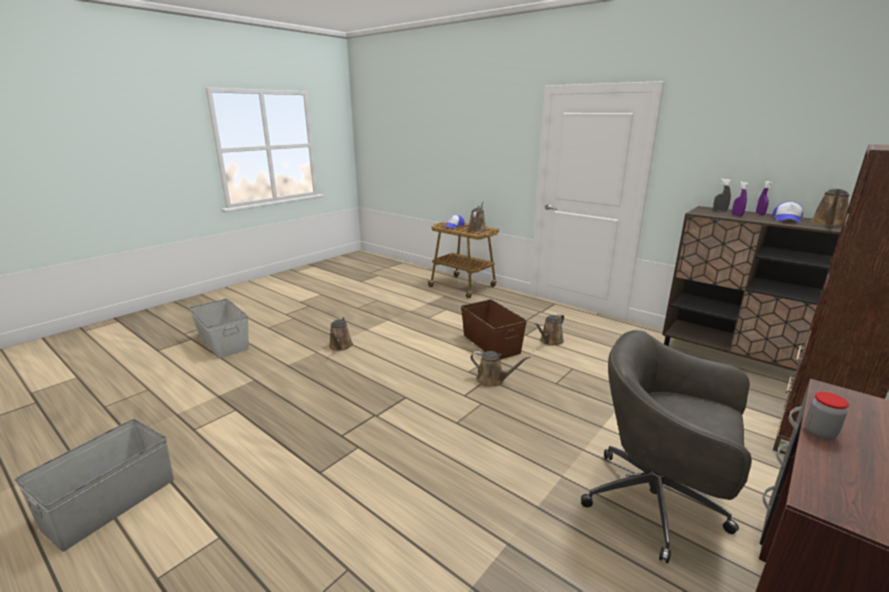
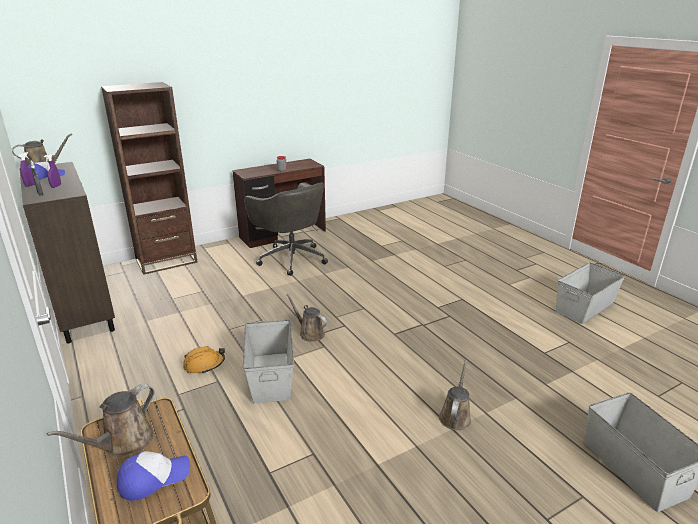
camera: 160 degrees left, 5 degrees up
brown storage box [461,299,527,360] -> grey storage box [243,320,294,403]
brown watering can [534,314,564,346] -> orange hard hat [183,346,225,373]

